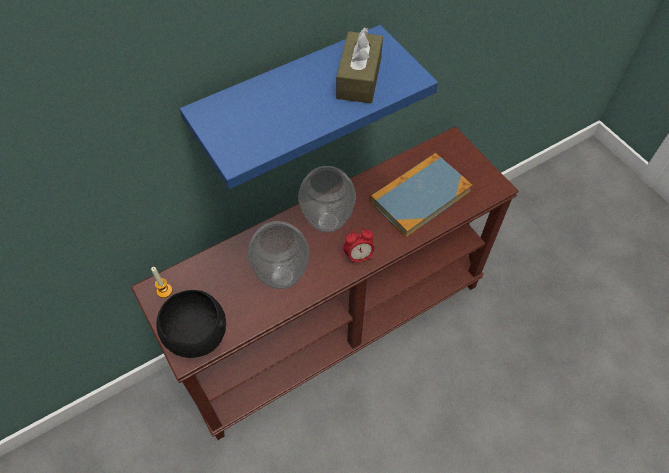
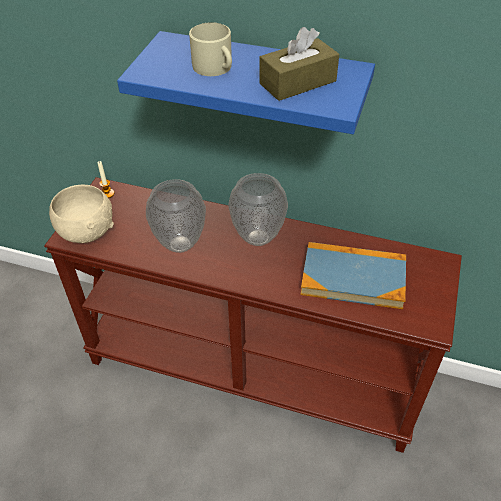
camera: 50 degrees right, 10 degrees down
black bowl [156,290,226,358] -> beige bowl [49,185,114,243]
alarm clock [343,228,374,265] -> none
none -> beige mug [189,22,232,76]

